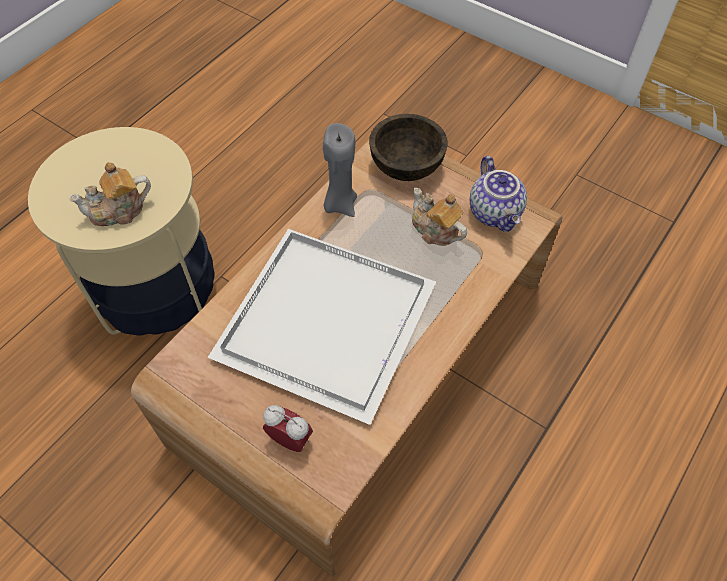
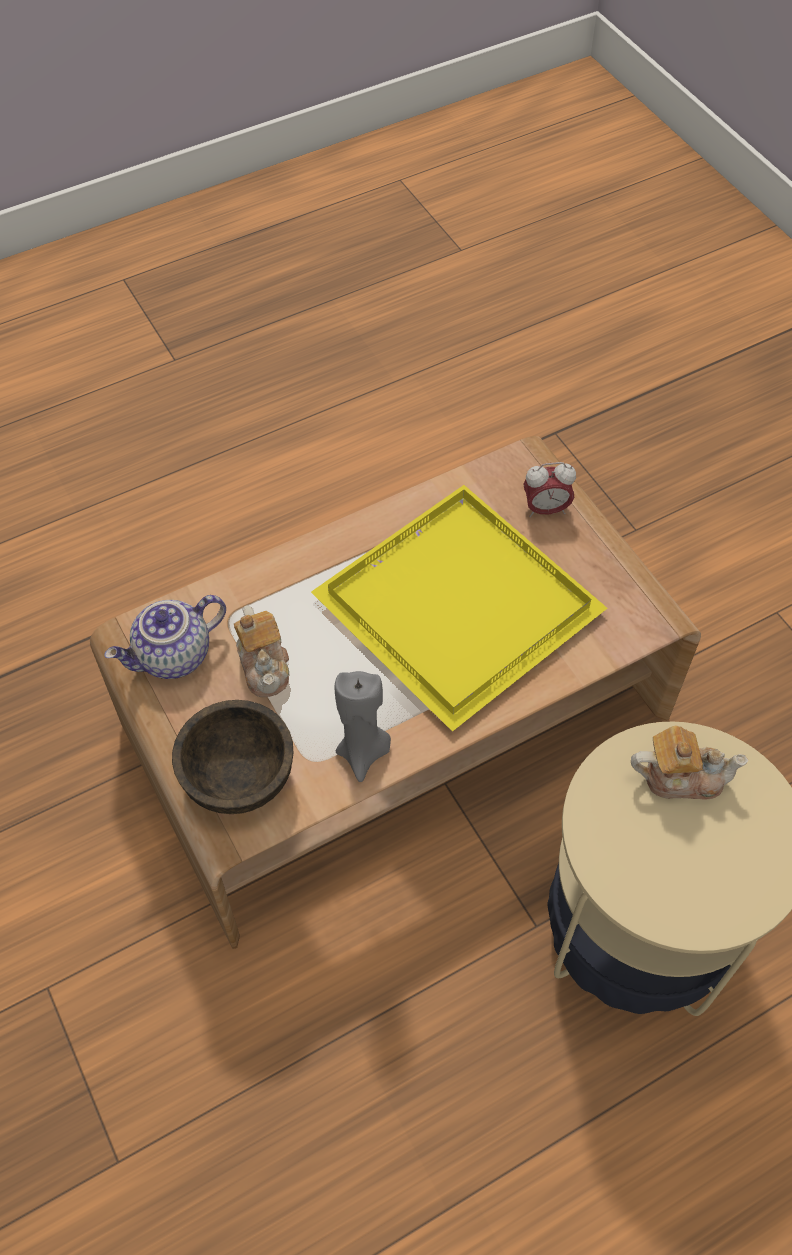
camera: 155 degrees left, 0 degrees up
white tray [207,229,436,425] -> yellow tray [311,485,608,732]
alarm clock [263,405,313,452] -> alarm clock turned 60 degrees counterclockwise [523,462,576,517]
teapot [470,156,527,232] -> teapot turned 135 degrees counterclockwise [104,595,226,679]

